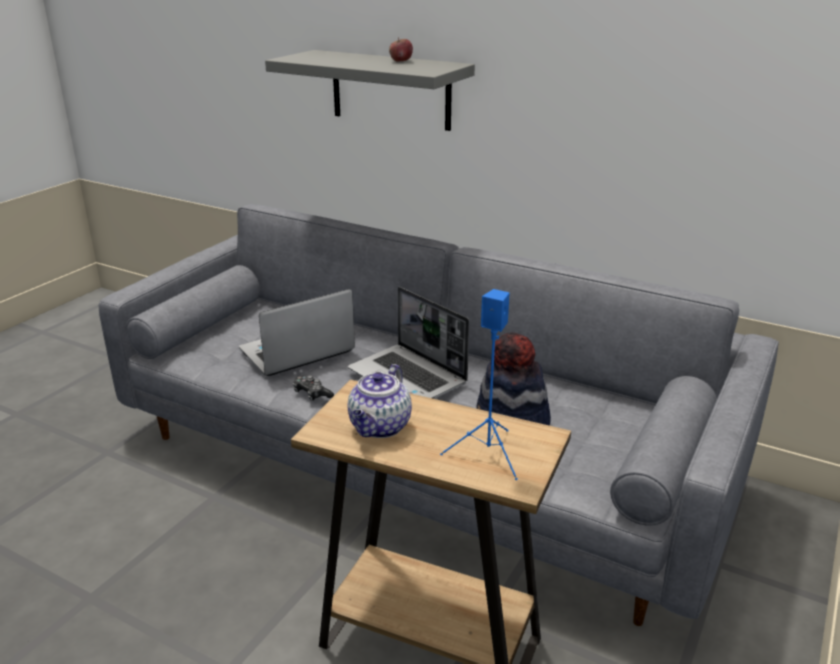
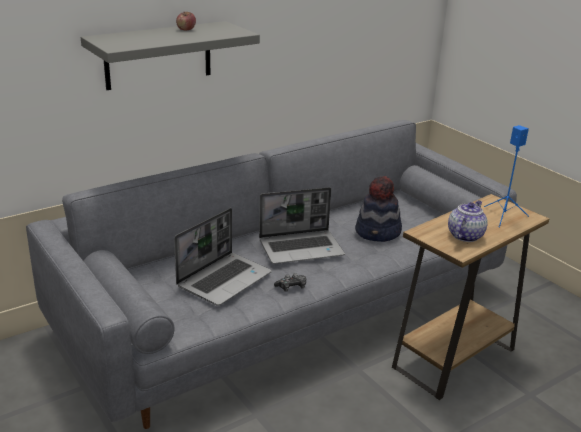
camera: 65 degrees left, 0 degrees up
laptop [239,289,355,376] -> laptop turned 135 degrees counterclockwise [174,208,272,306]
teapot [348,364,412,438] -> teapot turned 105 degrees counterclockwise [448,200,488,242]

